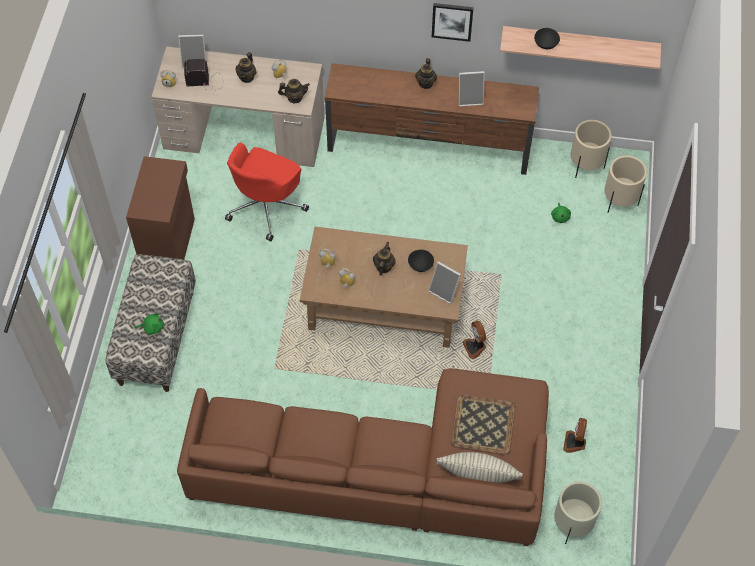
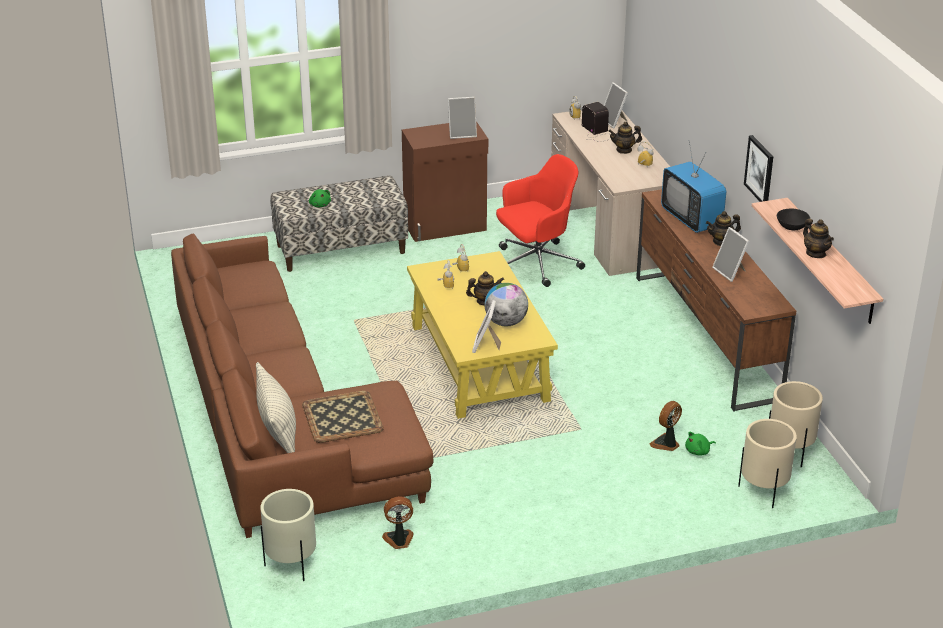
camera: 65 degrees right, 25 degrees down
red office chair [225,143,309,241] -> red office chair turned 150 degrees clockwise [496,154,585,287]
teapot [278,79,310,104] -> teapot moved to [803,218,834,258]
brown coffee table [300,227,468,348] -> yellow coffee table [407,251,558,419]
black bowl [408,250,434,272] -> globe [485,283,528,326]
fan [462,321,486,359] -> fan moved to [649,401,682,451]
none -> picture frame [448,97,477,139]
none -> television [661,142,726,233]

